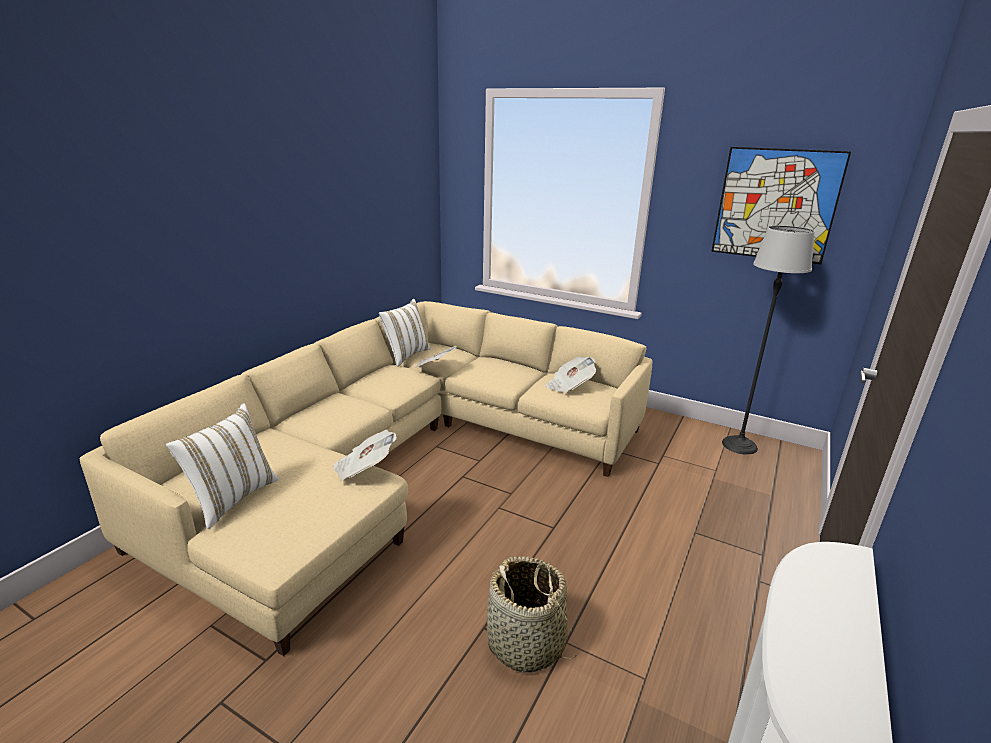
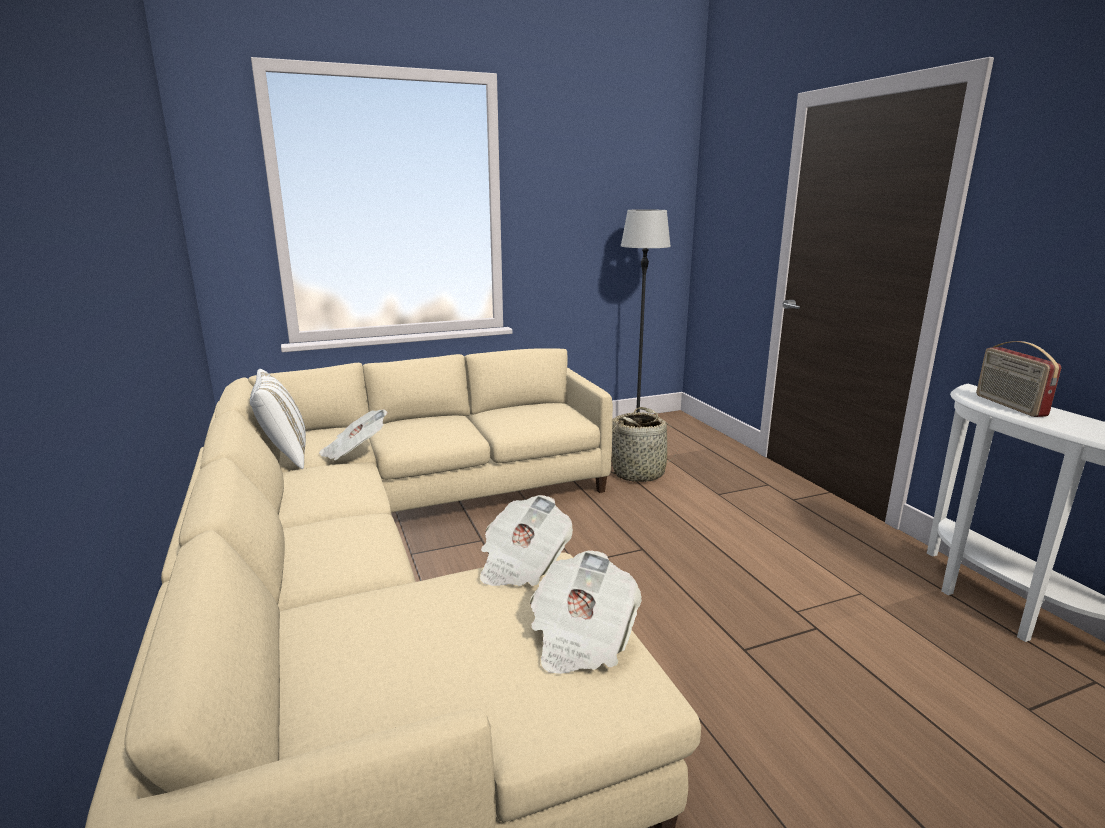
camera: 50 degrees left, 5 degrees down
white pillow [166,404,279,529] -> none
basket [487,556,577,673] -> basket moved to [612,407,679,482]
newspaper [545,357,597,393] -> newspaper moved to [530,550,642,674]
picture [711,147,851,264] -> none
none -> radio [976,341,1061,417]

